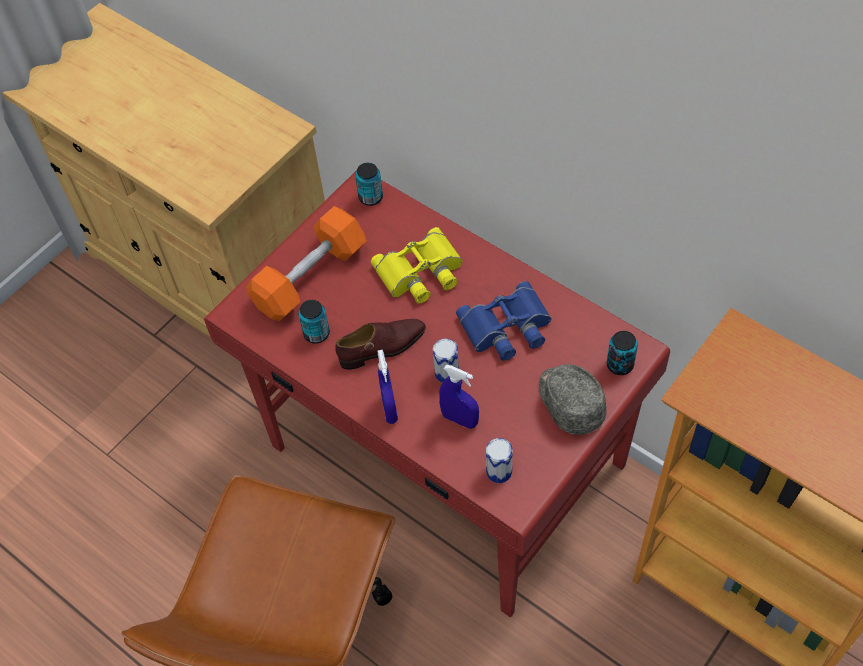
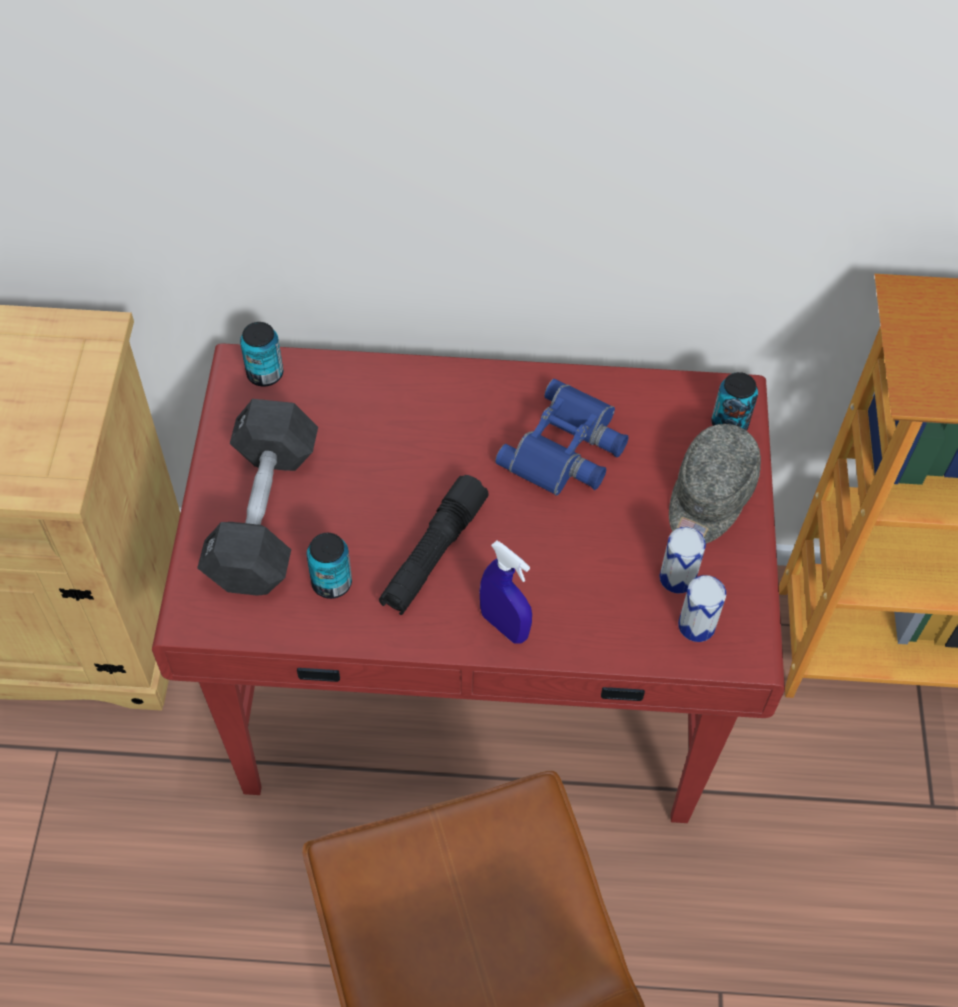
camera: 40 degrees left, 0 degrees up
orange dumbbell [246,206,367,322] -> black dumbbell [197,399,318,596]
brown shoe [335,319,426,369] -> black flashlight [379,475,489,615]
yellow binoculars [371,227,463,303] -> none
can [433,339,459,383] -> can moved to [659,527,706,593]
blue spray bottle [439,365,479,429] -> none
grey cap [539,364,607,435] -> grey cap turned 90 degrees counterclockwise [669,424,761,544]

